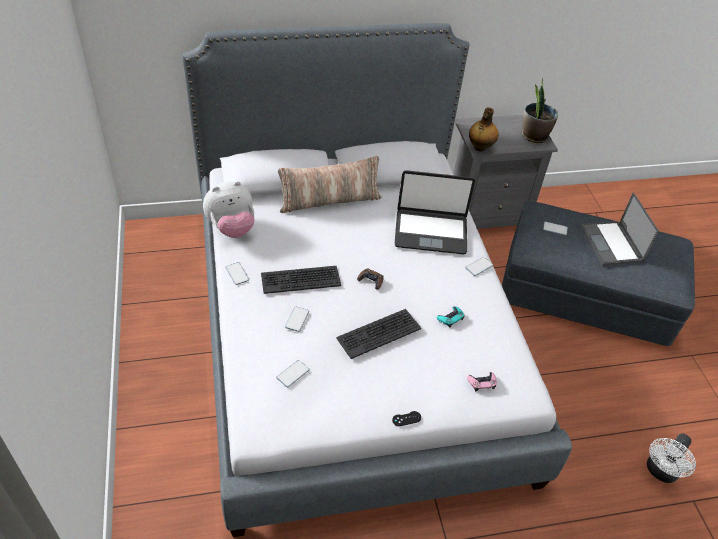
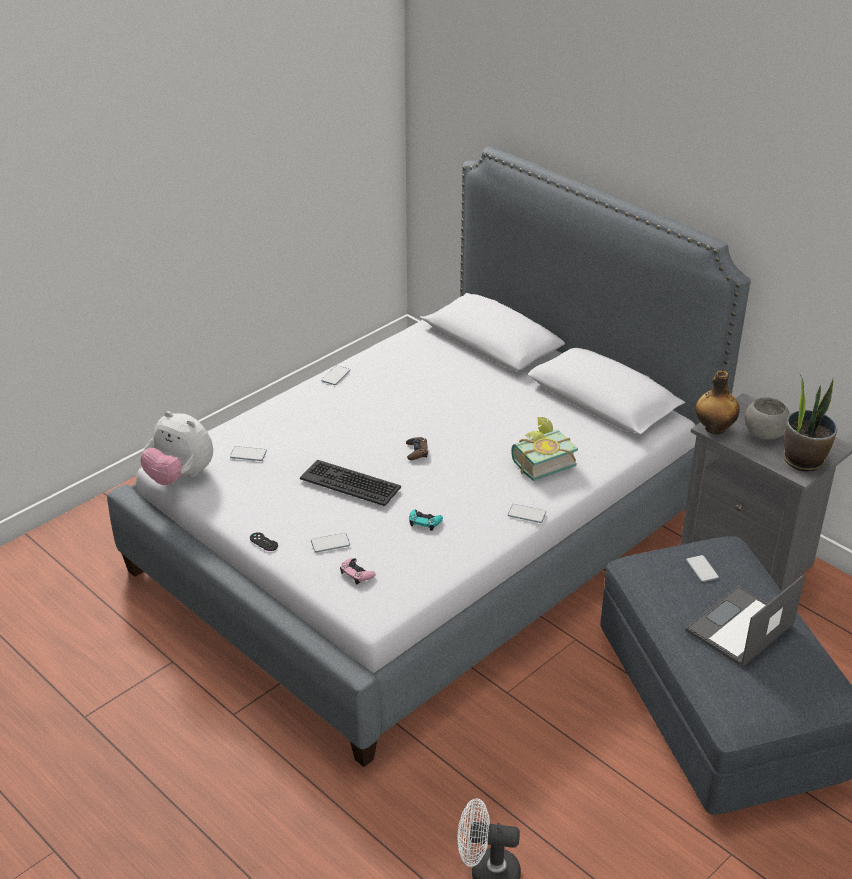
camera: 60 degrees right, 10 degrees down
plush toy [203,181,254,238] -> plush toy moved to [140,411,213,485]
keyboard [261,266,341,294] -> none
pillow [278,156,381,213] -> none
phone [285,307,309,332] -> phone moved to [311,533,350,552]
laptop [395,170,475,254] -> book [511,417,578,481]
none -> grey bowl [745,397,790,440]

